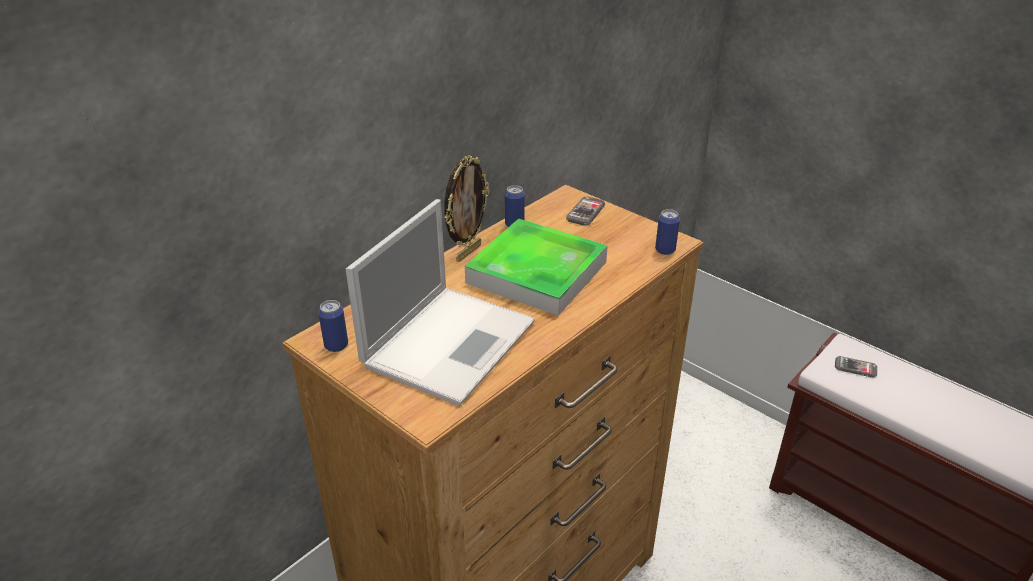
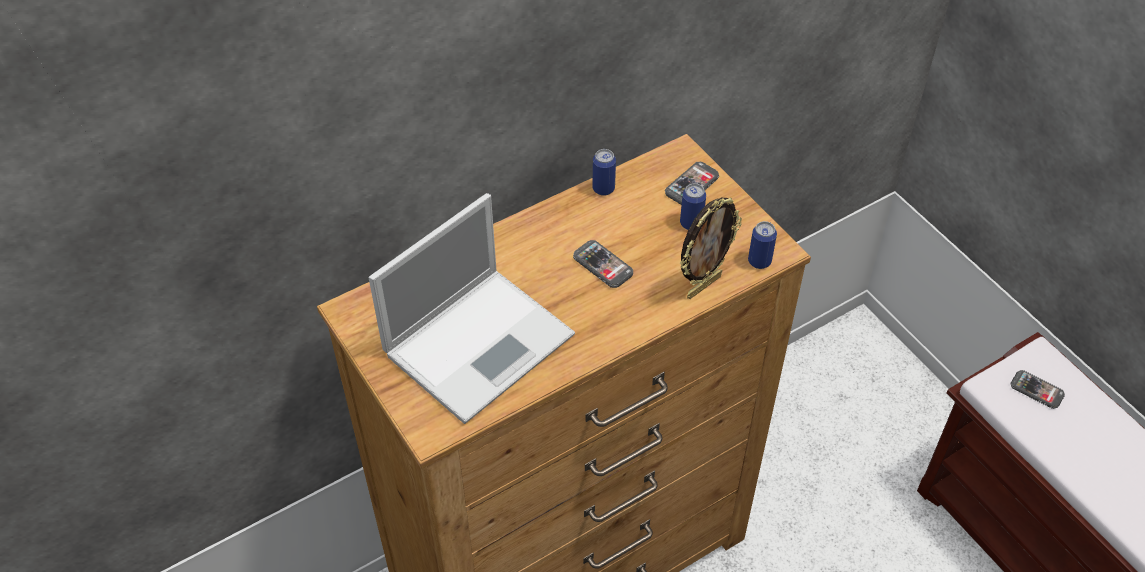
camera: 15 degrees right, 15 degrees up
can [318,300,348,352] -> can moved to [680,183,706,230]
picture frame [444,155,490,262] -> picture frame moved to [680,197,742,299]
tray [465,219,608,316] -> phone [573,240,633,288]

